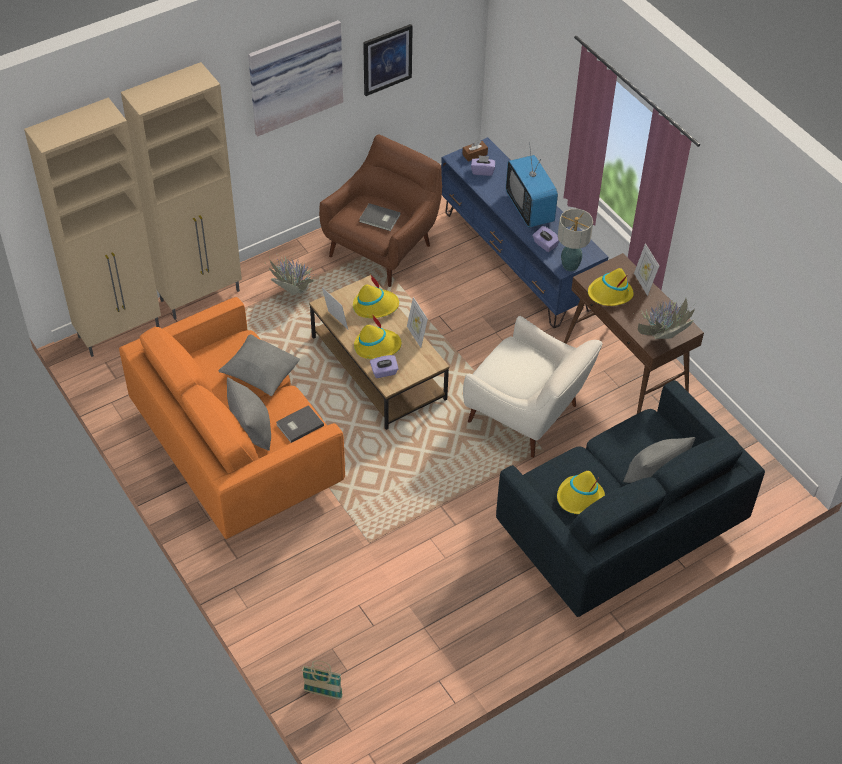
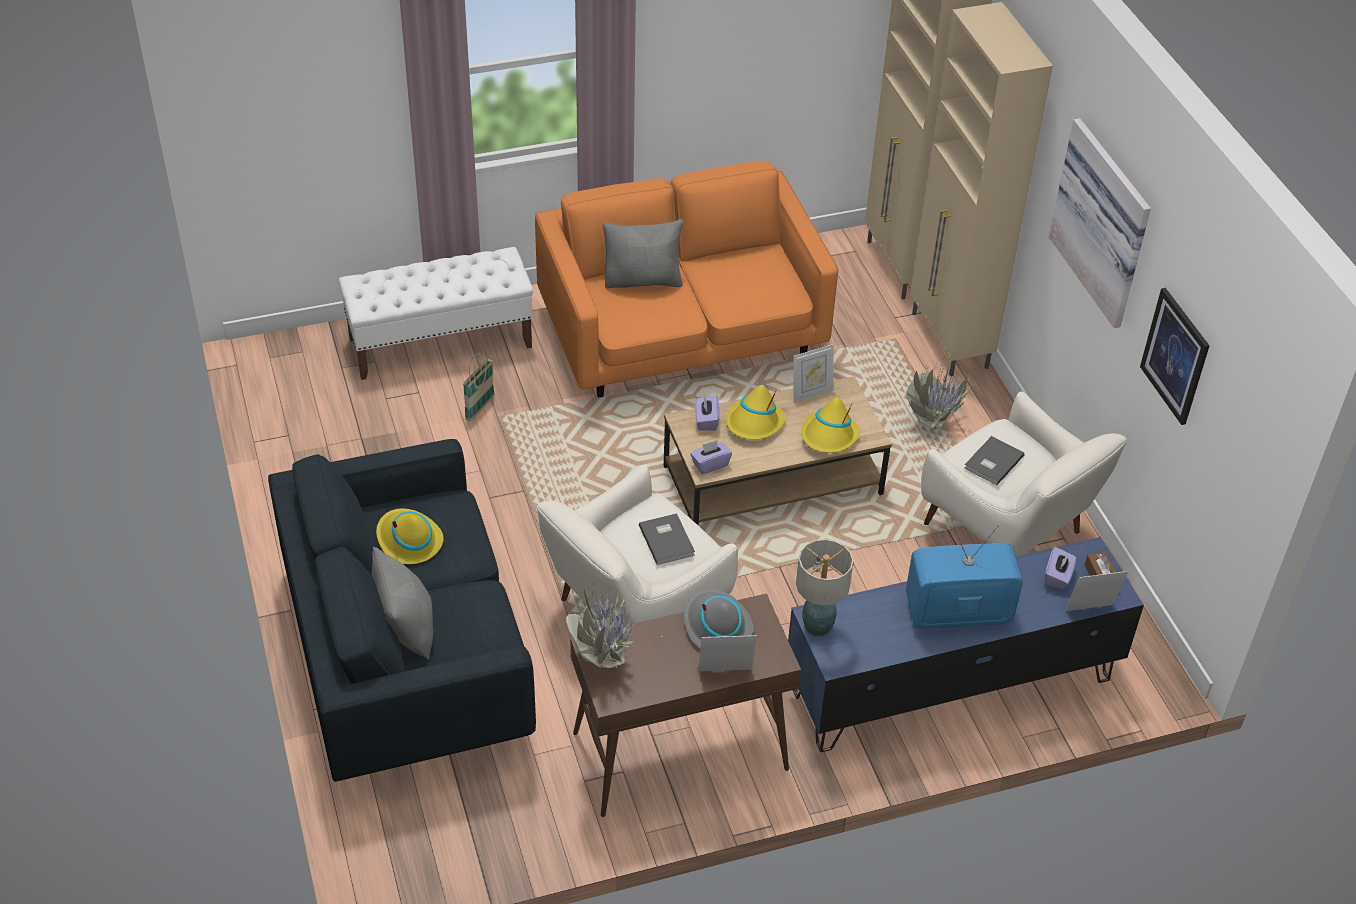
camera: 105 degrees right, 5 degrees down
grey pillow [219,334,300,396] -> none
grey book [276,405,324,443] -> grey book moved to [639,513,695,565]
basket [302,660,343,699] -> basket moved to [463,353,495,421]
brown armchair [319,134,442,287] -> white armchair [921,392,1127,556]
picture frame [407,297,428,348] -> picture frame moved to [1065,571,1129,611]
purple tissue box [533,226,559,252] -> purple tissue box moved to [690,440,732,474]
yellow hat [588,268,634,306] -> grey hat [684,589,754,648]
none -> white bench [338,247,533,380]

